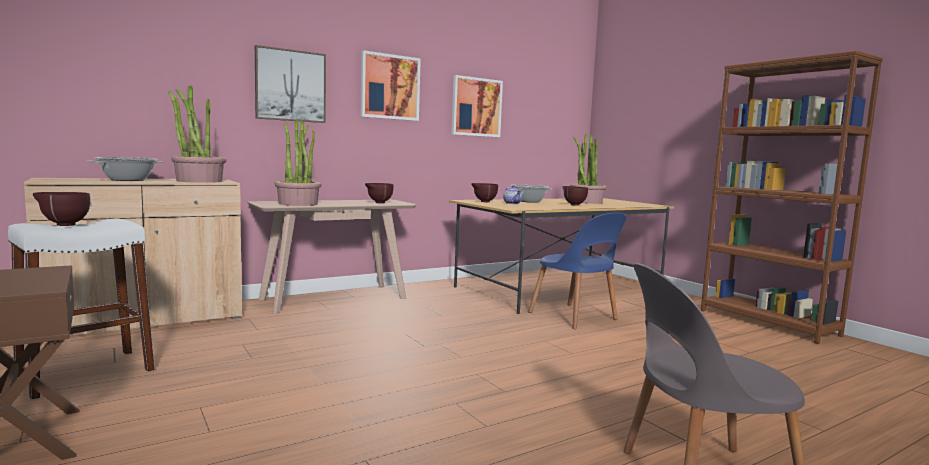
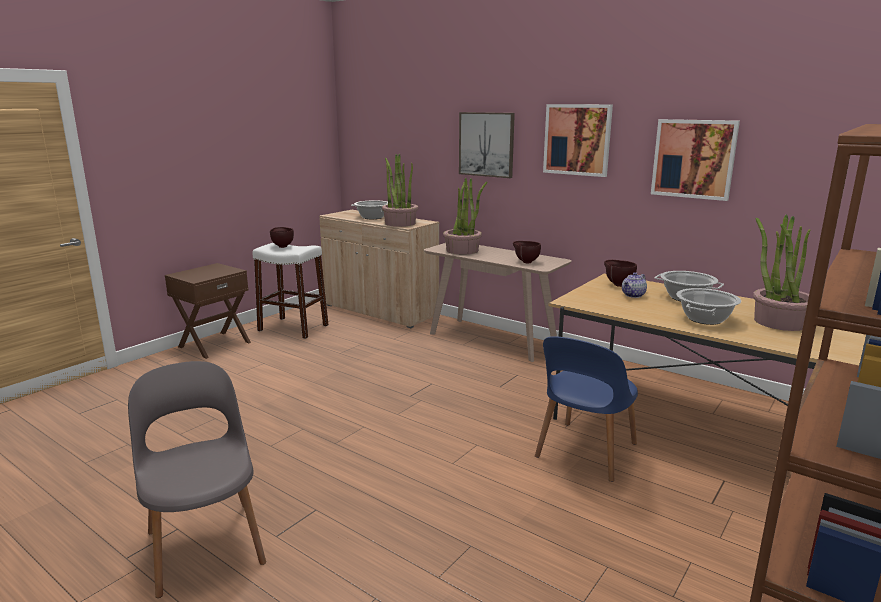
camera: 70 degrees right, 10 degrees up
brown bowl [563,186,588,206] -> cooking pot [677,288,741,325]

